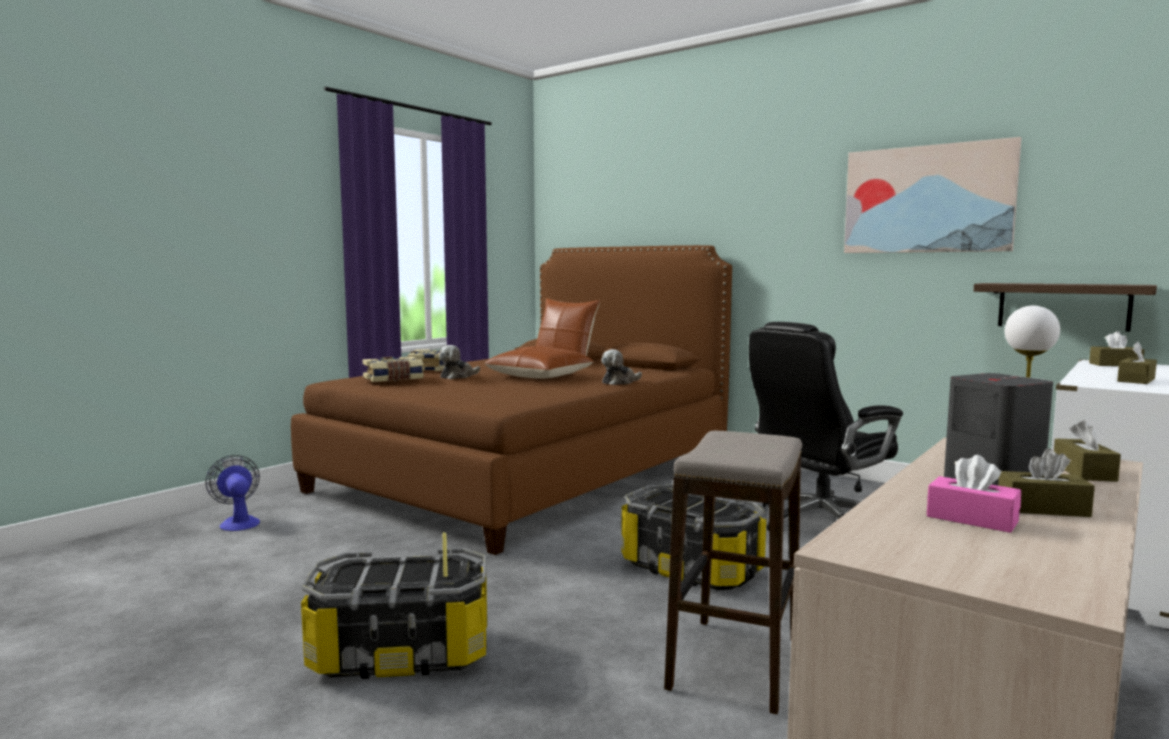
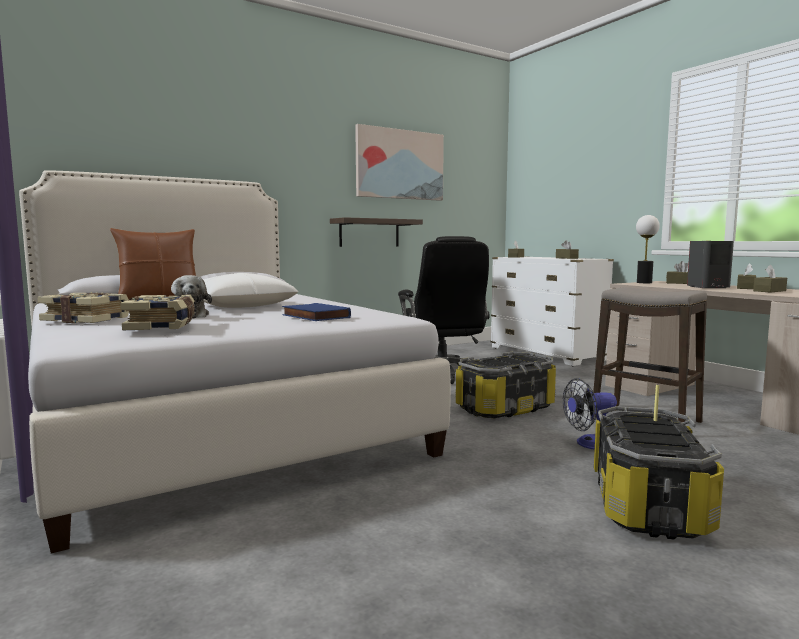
camera: 70 degrees left, 0 degrees up
fan [205,455,260,531] -> fan moved to [562,378,617,450]
brown bed [291,245,732,555] -> white bed [19,170,451,554]
brown pillow [484,346,594,379] -> white pillow [203,273,298,308]
plush toy [601,349,642,385] -> none
pink tissue box [927,455,1021,533] -> brown tissue box [753,265,787,293]
shelf [973,283,1157,332] -> shelf moved to [330,217,423,247]
none -> blue book [282,303,351,321]

